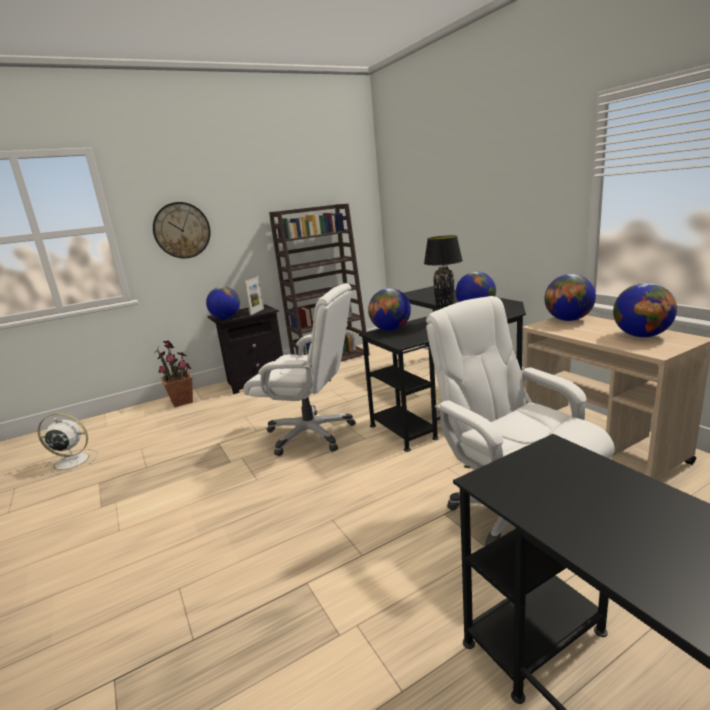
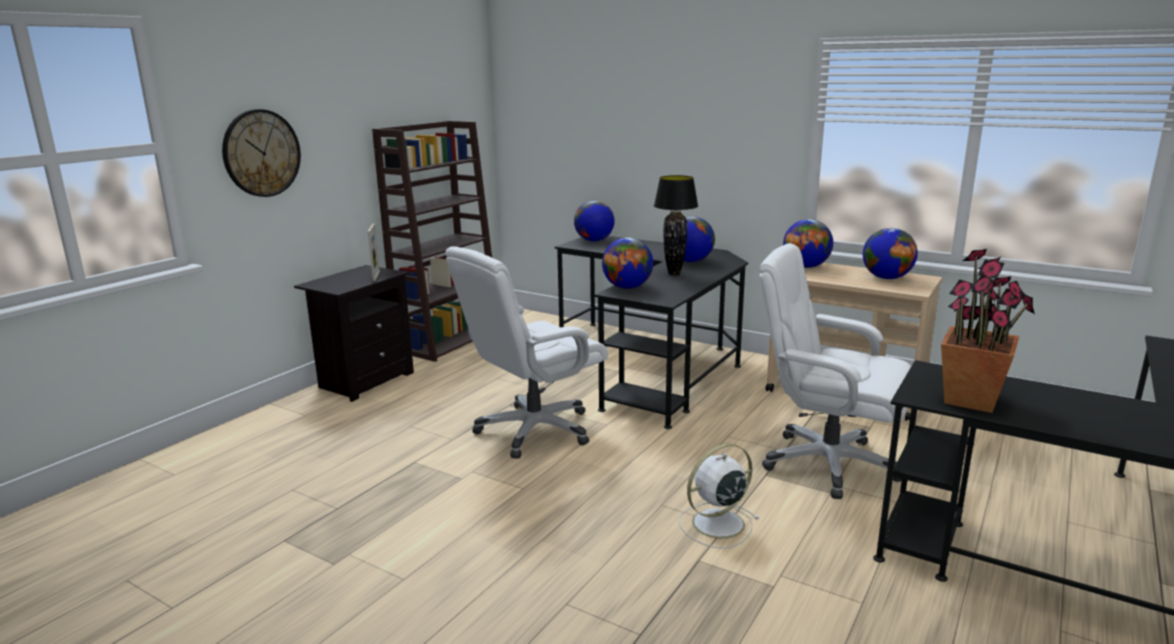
camera: 30 degrees left, 0 degrees up
white fan [38,413,98,476] -> white fan moved to [679,443,760,549]
potted plant [156,341,193,408] -> potted plant moved to [941,249,1035,413]
globe [206,286,240,319] -> globe moved to [574,201,615,241]
white office chair [243,283,355,456] -> white office chair turned 150 degrees clockwise [445,246,608,459]

